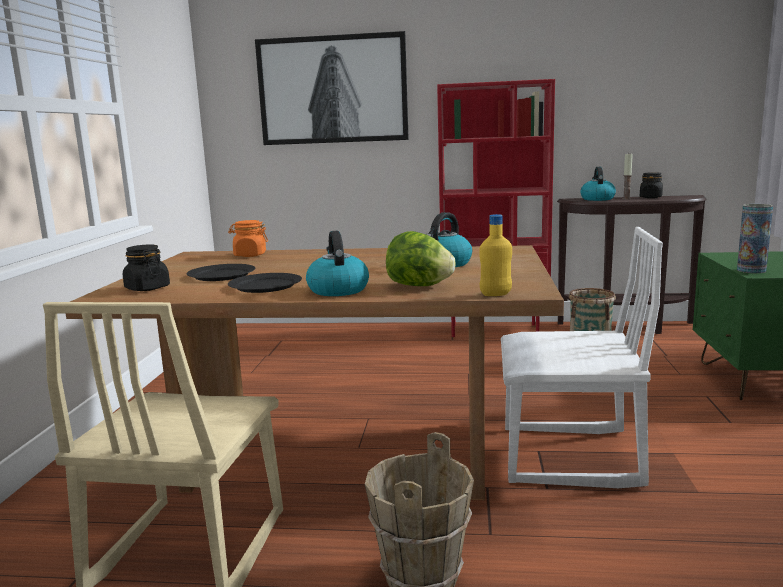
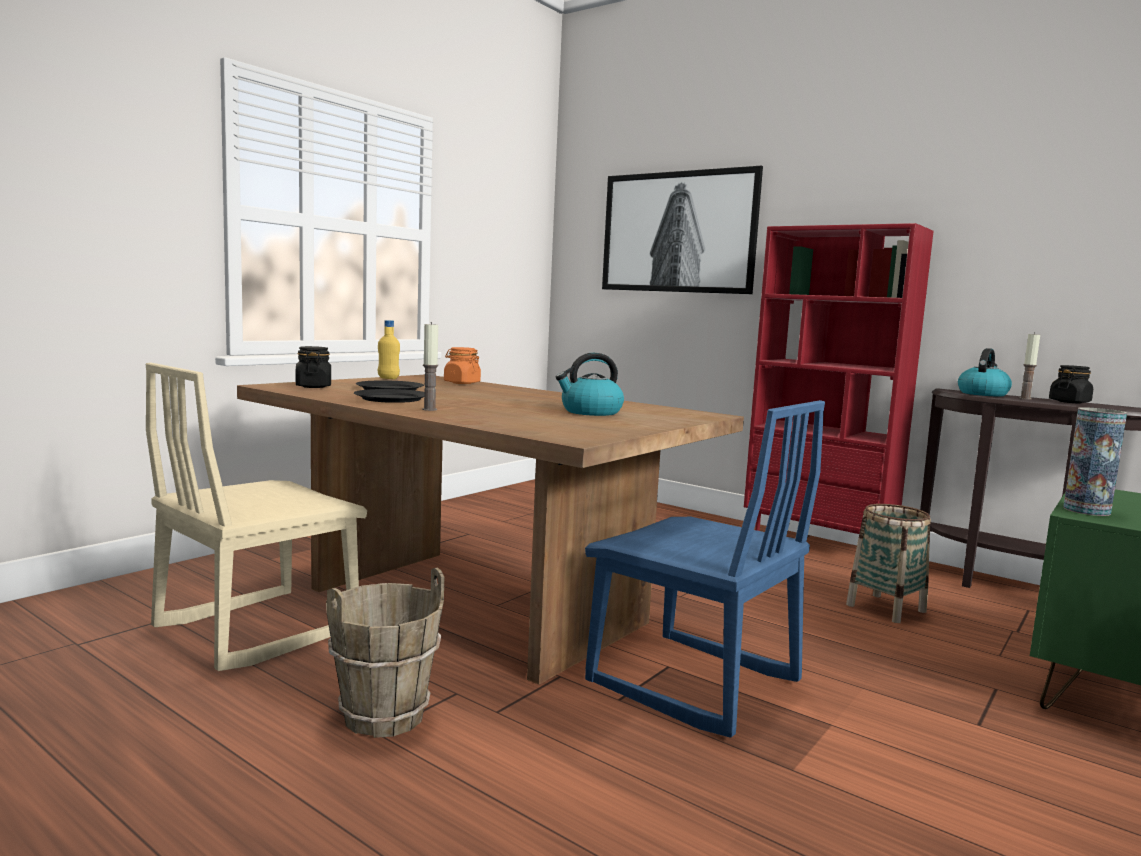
camera: 30 degrees right, 5 degrees down
kettle [306,231,369,296] -> candle [422,322,438,411]
lettuce [386,231,456,286] -> none
yellow bottle [479,214,512,296] -> yellow bottle moved to [378,320,400,379]
white chair [501,227,663,488] -> blue chair [585,400,825,737]

